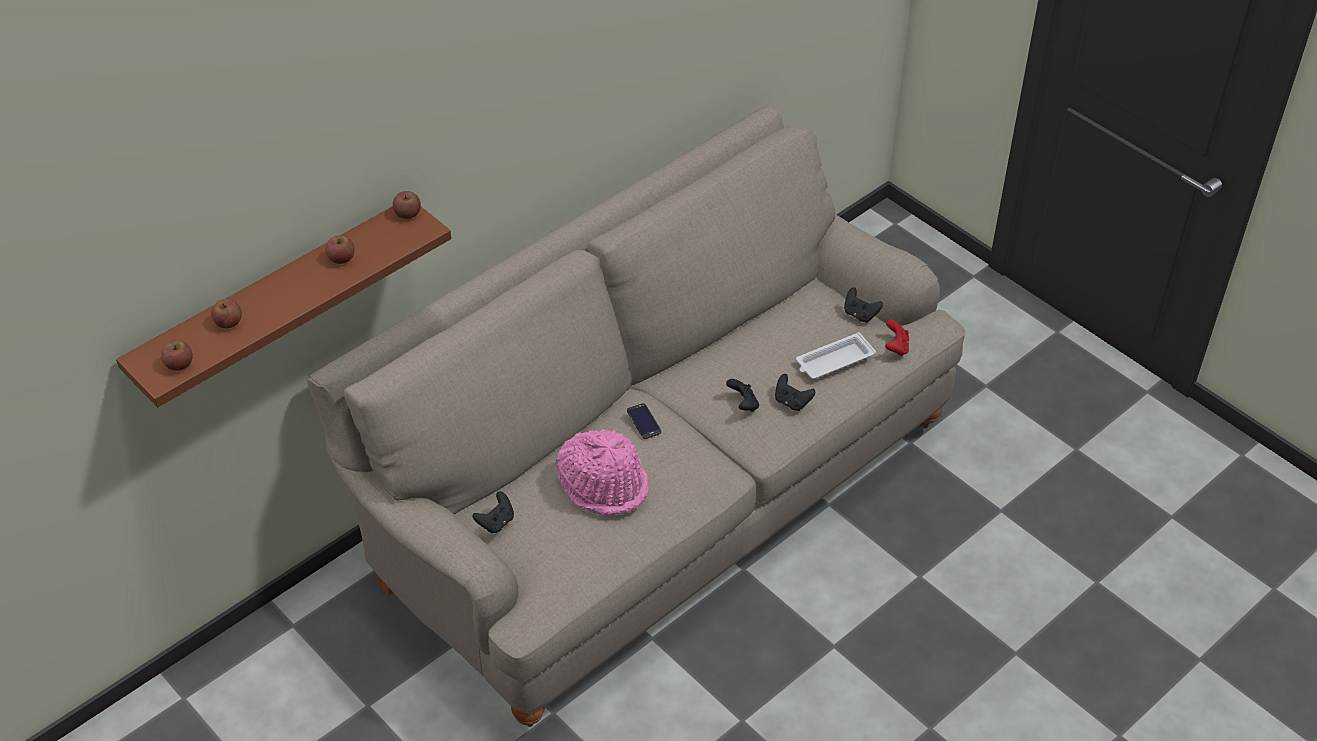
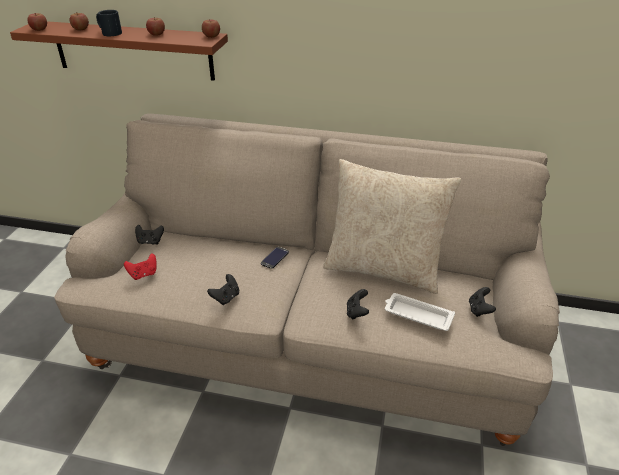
camera: 55 degrees right, 10 degrees down
pink hat [556,429,649,515] -> none
black game controller [726,379,759,412] -> black game controller moved to [207,274,239,305]
red game controller [885,319,909,356] -> red game controller moved to [124,253,157,280]
none -> black mug [96,10,122,36]
none -> beige pillow [323,159,461,294]

